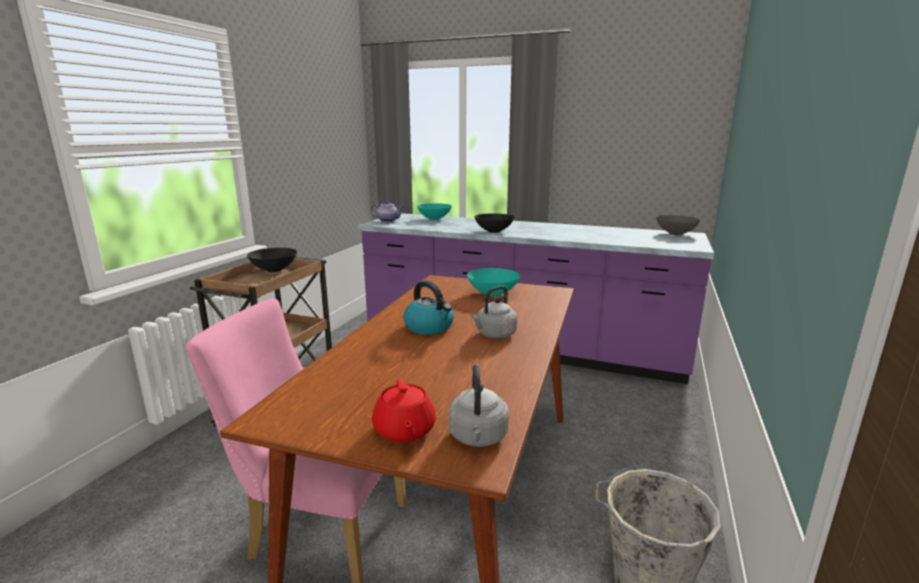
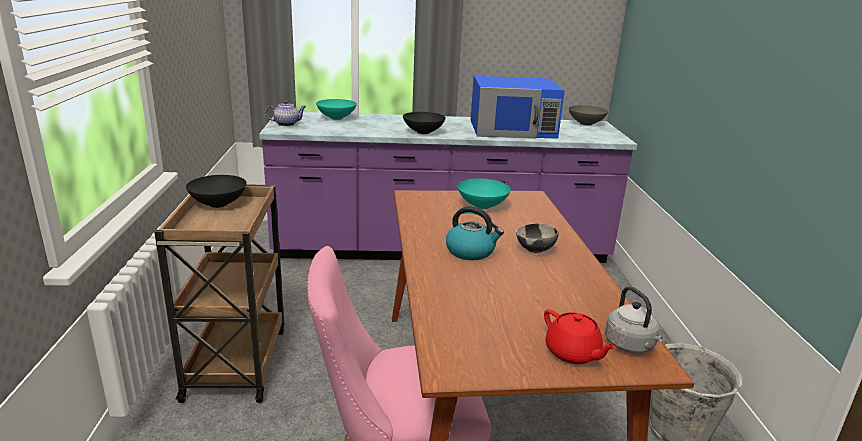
camera: 25 degrees left, 5 degrees up
grey kettle [471,286,517,338] -> bowl [516,223,559,253]
none -> blue microwave [471,76,565,139]

